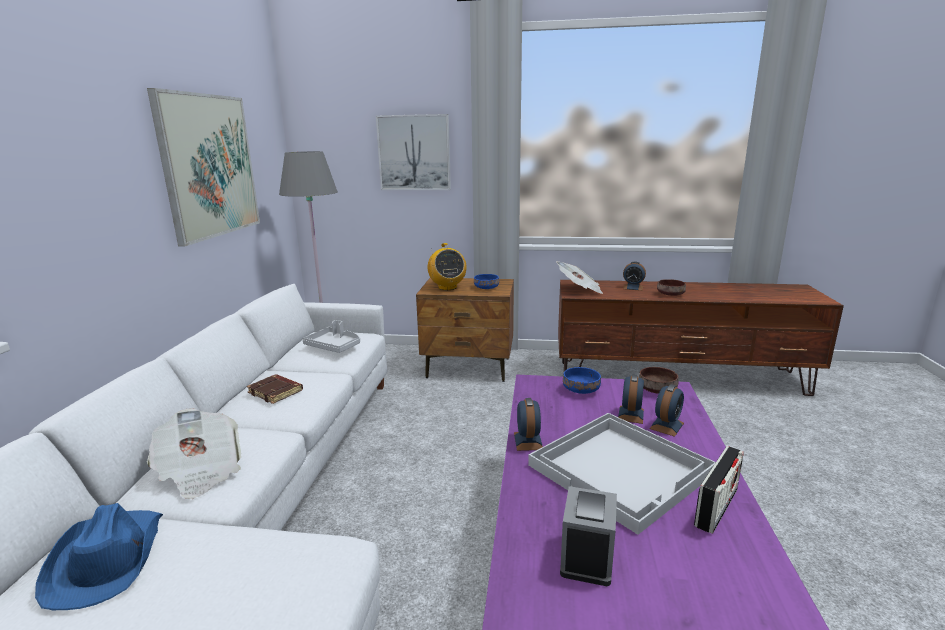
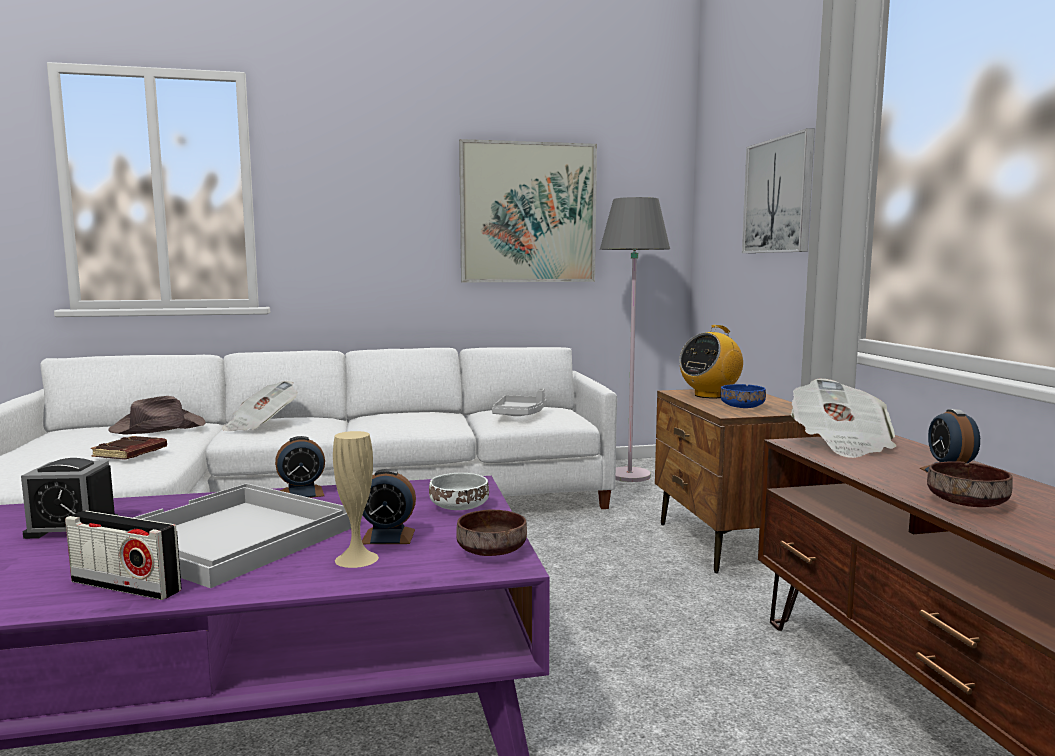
camera: 70 degrees right, 10 degrees down
blue hat [35,503,163,610] -> brown hat [108,396,205,434]
brown book [247,374,303,404] -> brown book moved to [91,436,167,460]
blue bowl [563,367,601,394] -> white bowl [429,473,489,510]
alarm clock [650,384,684,437] -> beige vase [333,431,379,568]

